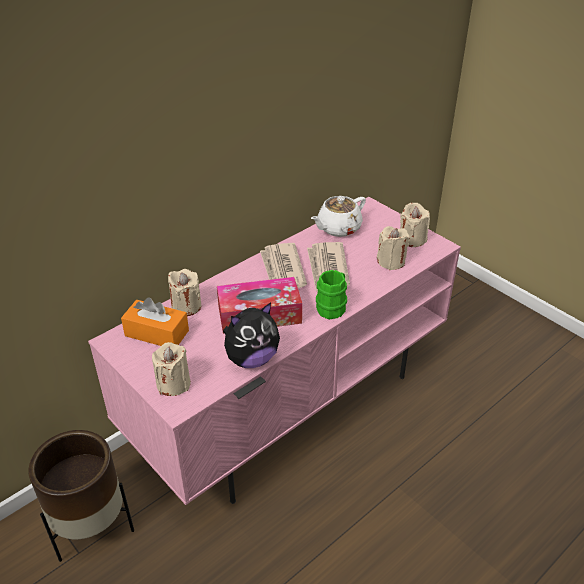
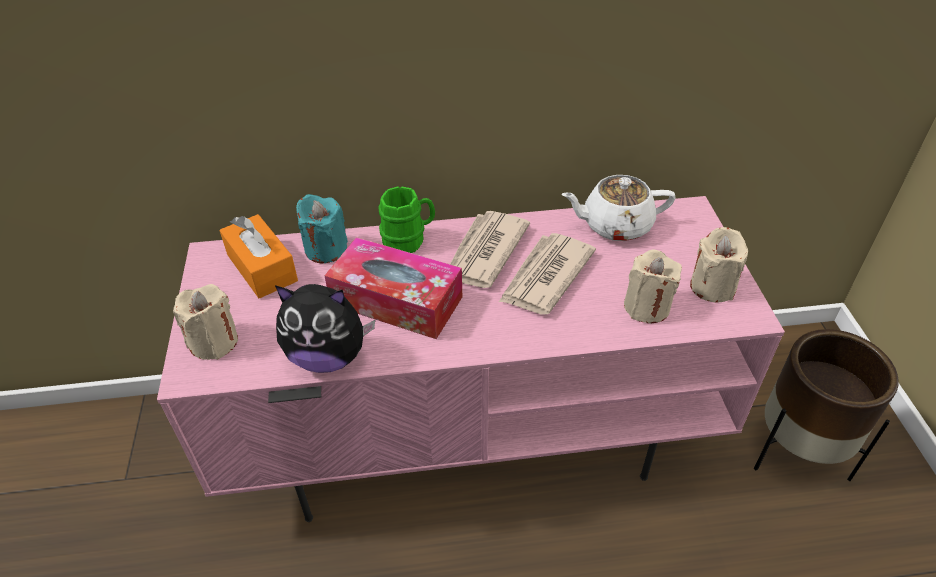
camera: 35 degrees right, 5 degrees up
brown planter [28,430,134,562] -> brown planter moved to [754,329,899,481]
beige candle [168,269,201,316] -> turquoise candle [296,194,348,263]
green mug [316,270,347,319] -> green mug moved to [378,186,435,253]

